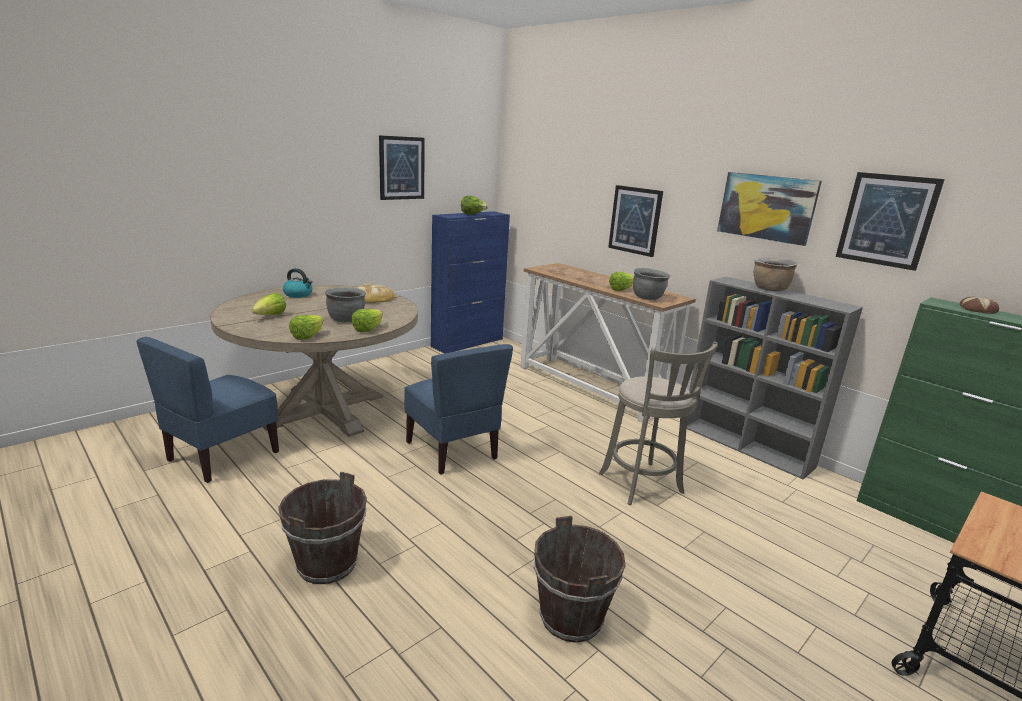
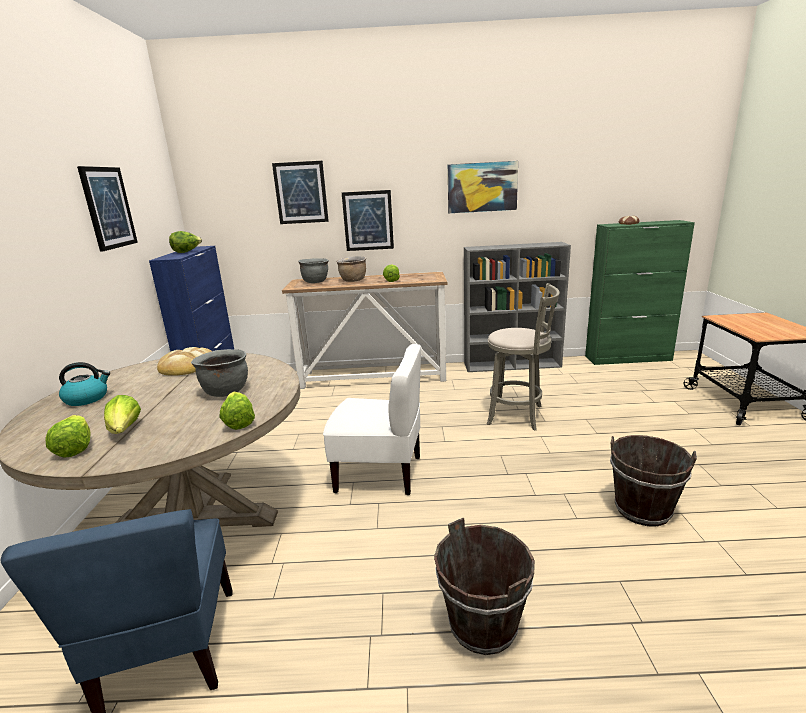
camera: 45 degrees left, 0 degrees up
lettuce [351,309,383,332] -> lettuce moved to [46,415,91,458]
blue chair [404,344,513,475] -> white chair [323,344,421,495]
grey cooking pot [633,268,670,300] -> grey cooking pot moved to [298,258,329,283]
brown cooking pot [754,257,798,292] -> brown cooking pot moved to [336,256,366,282]
picture [836,172,945,271] -> picture moved to [272,161,329,224]

